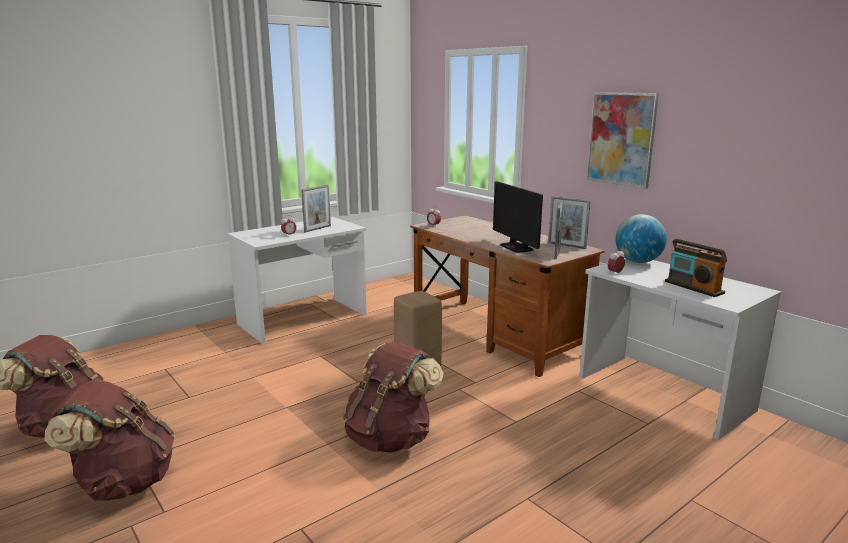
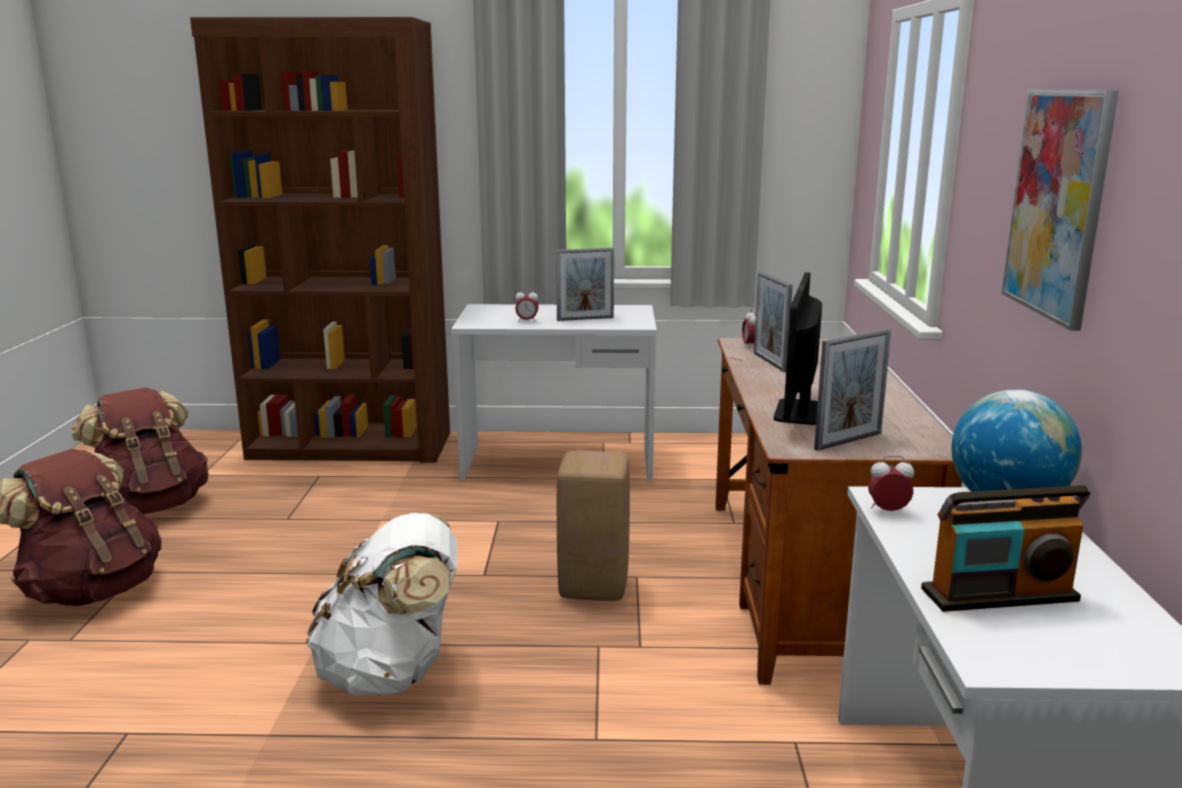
camera: 40 degrees right, 0 degrees up
brown backpack [343,341,443,452] -> white backpack [306,513,458,695]
picture frame [548,196,591,249] -> picture frame moved to [754,271,793,372]
radio [665,239,727,297] -> radio turned 105 degrees counterclockwise [921,485,1091,612]
none -> brown bookcase [190,17,450,463]

